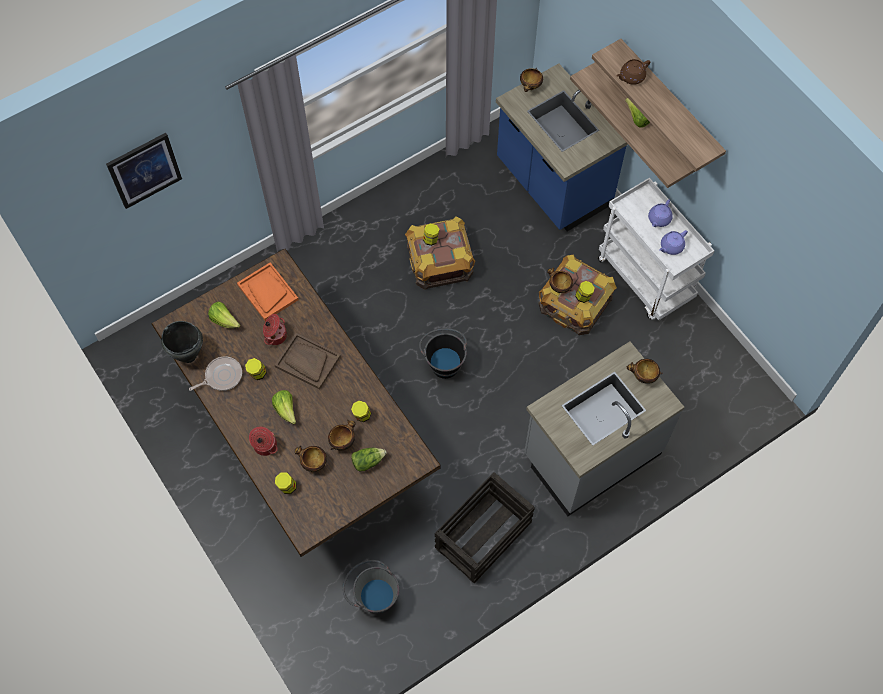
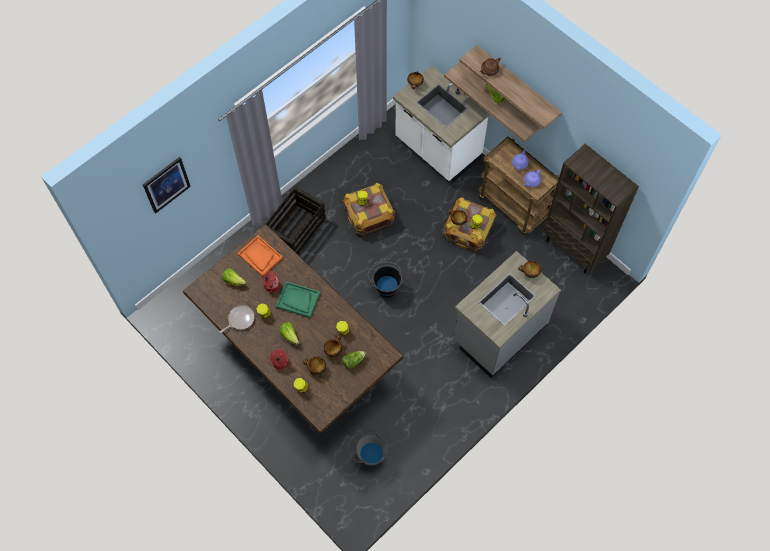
camera: 10 degrees left, 0 degrees up
black cooking pot [161,321,203,363] -> none
brown tray [275,333,341,390] -> green tray [276,281,320,318]
crate [435,472,535,583] -> crate moved to [266,186,326,254]
blue counter [496,63,628,231] -> white counter [393,65,490,181]
white cart [598,178,715,321] -> brown cart [478,137,559,234]
none -> brown bookcase [543,144,639,273]

